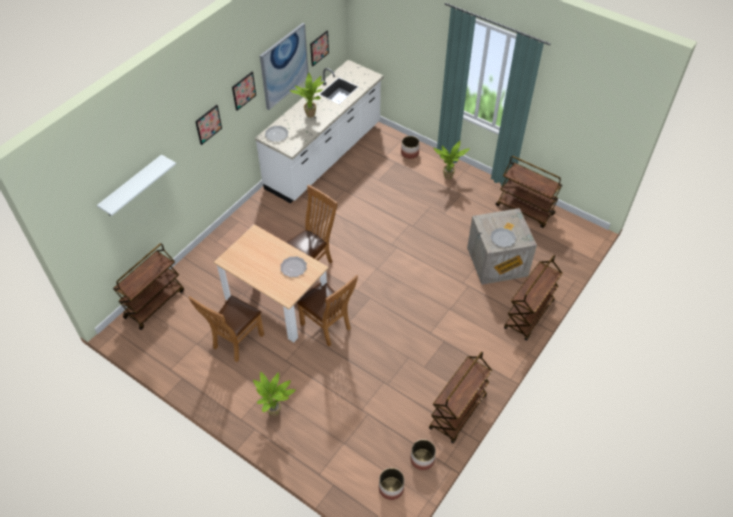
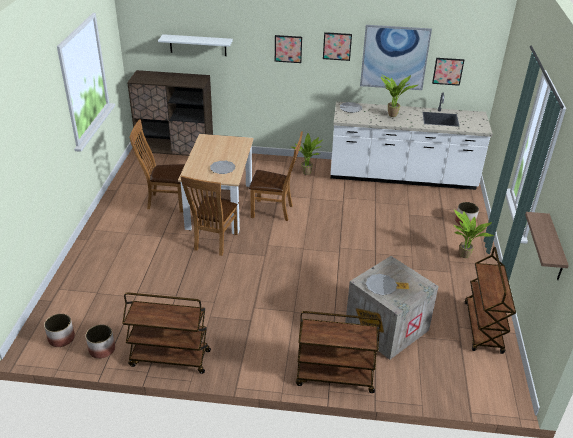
camera: 60 degrees right, 15 degrees down
brown cart [113,243,184,330] -> brown cabinet [127,70,213,158]
potted plant [253,372,295,416] -> potted plant moved to [291,133,323,175]
none -> shelf [525,212,569,280]

